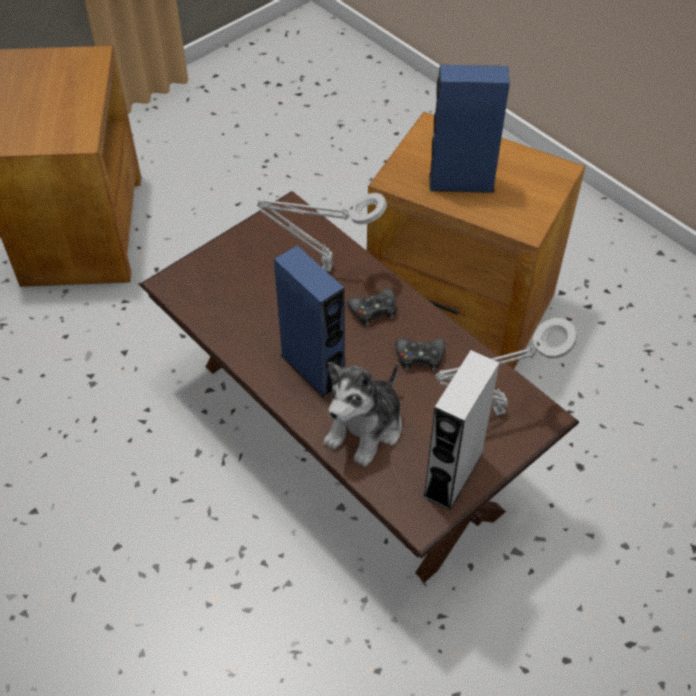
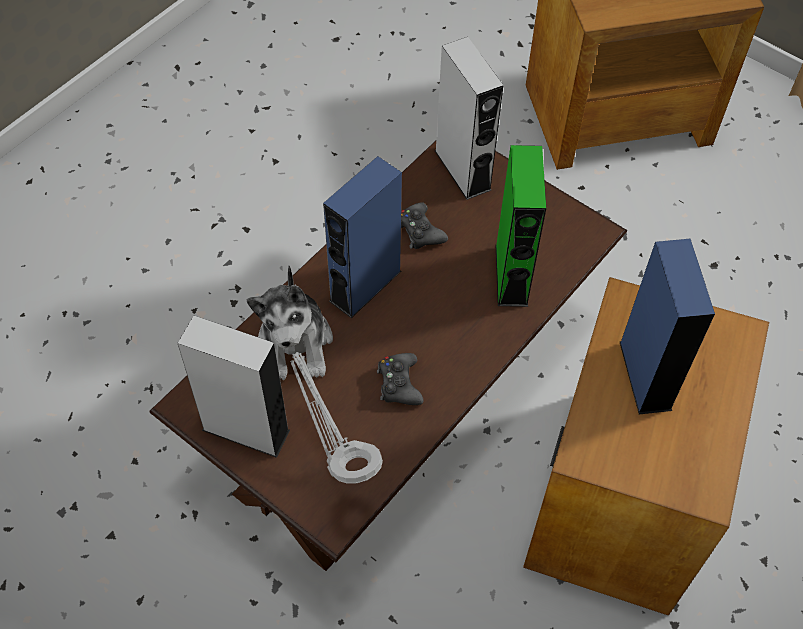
camera: 80 degrees right, 5 degrees up
grey table lamp [257,193,387,272] -> green speaker [496,145,546,307]
plush toy [323,362,402,467] -> plush toy turned 120 degrees counterclockwise [246,266,333,381]
black game controller [347,288,396,326] -> black game controller moved to [401,202,448,249]
none -> grey speaker [435,37,504,200]

